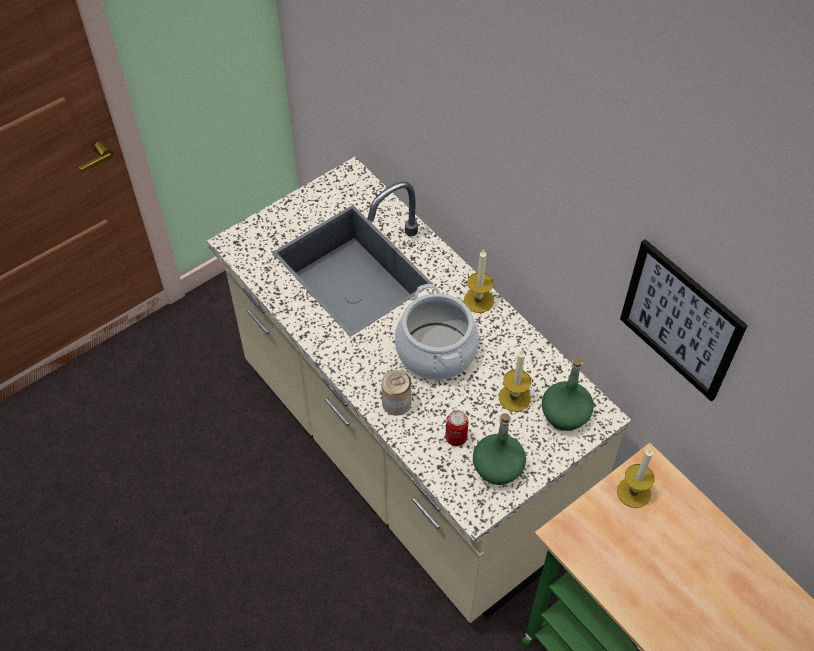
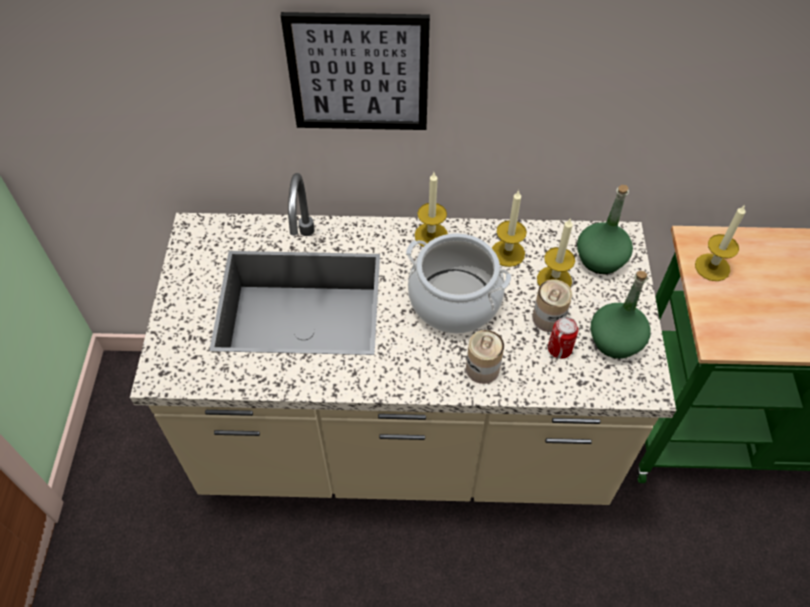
camera: 50 degrees left, 0 degrees up
picture [620,239,748,402] -> picture moved to [281,12,430,130]
none -> candle [492,190,527,267]
none -> can [532,279,572,332]

